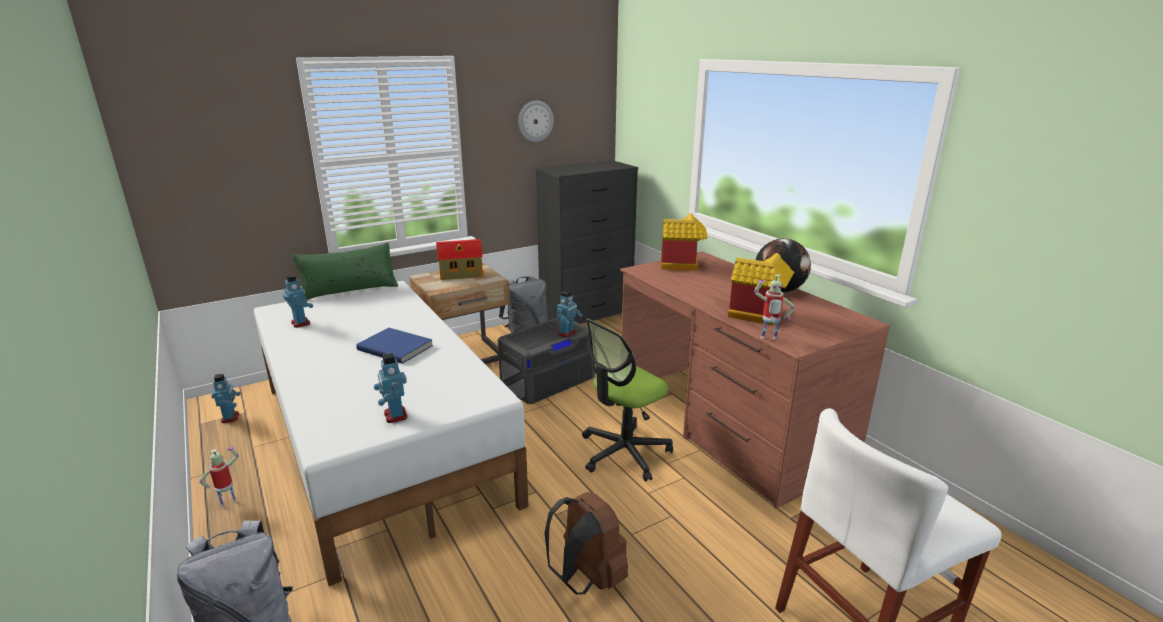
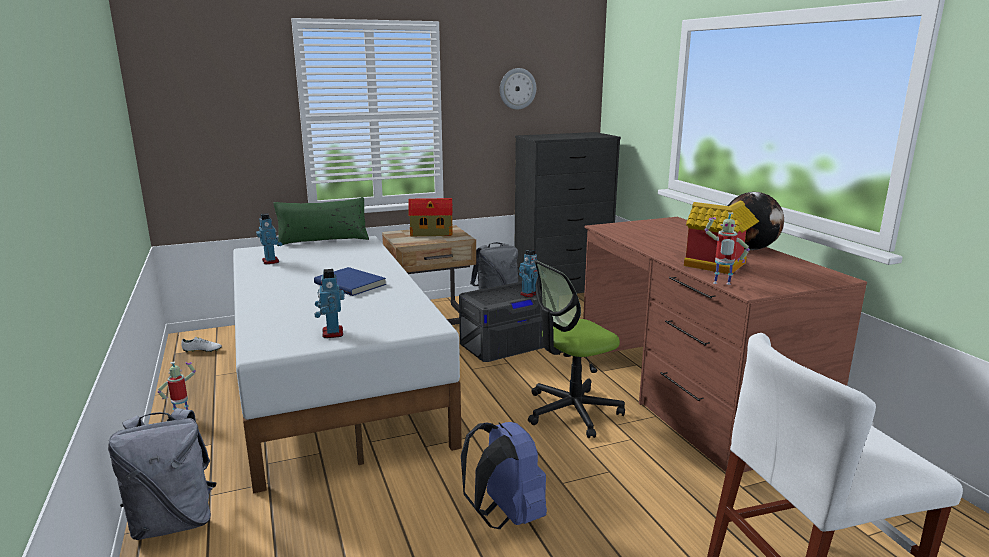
camera: 10 degrees right, 5 degrees down
toy robot [211,374,240,423] -> white shoe [181,337,222,353]
brown backpack [545,492,628,595] -> blue backpack [461,422,547,529]
toy house [661,213,708,271] -> none

